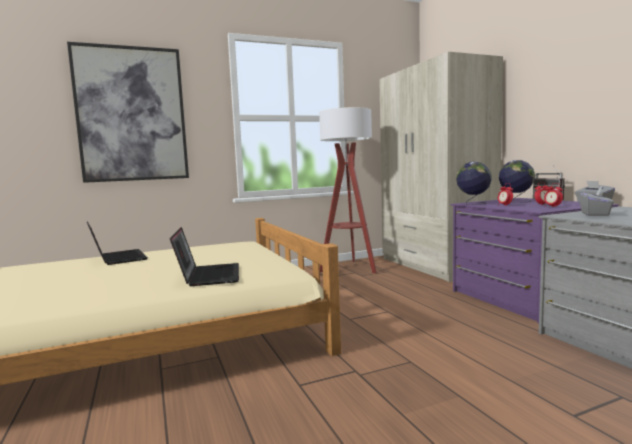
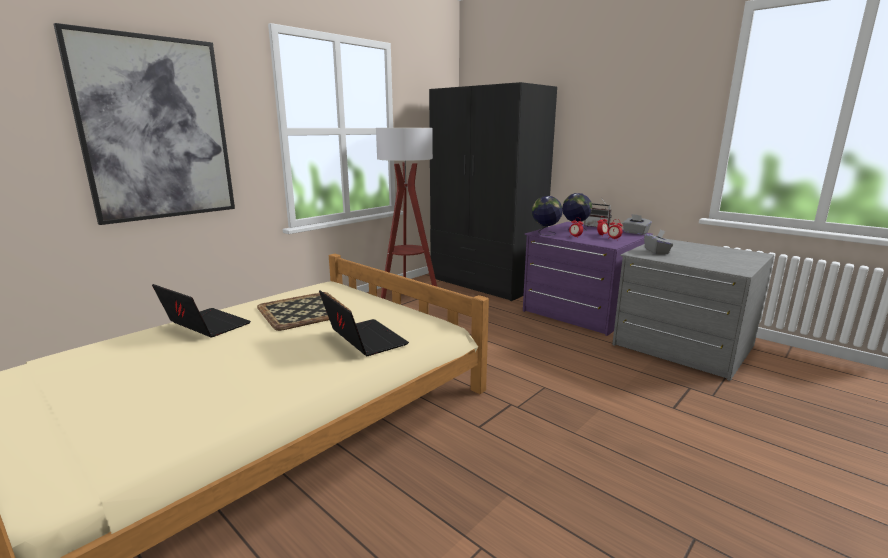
camera: 25 degrees left, 10 degrees up
beige wardrobe [379,52,503,282] -> black wardrobe [429,82,557,301]
none -> tray [257,292,352,331]

